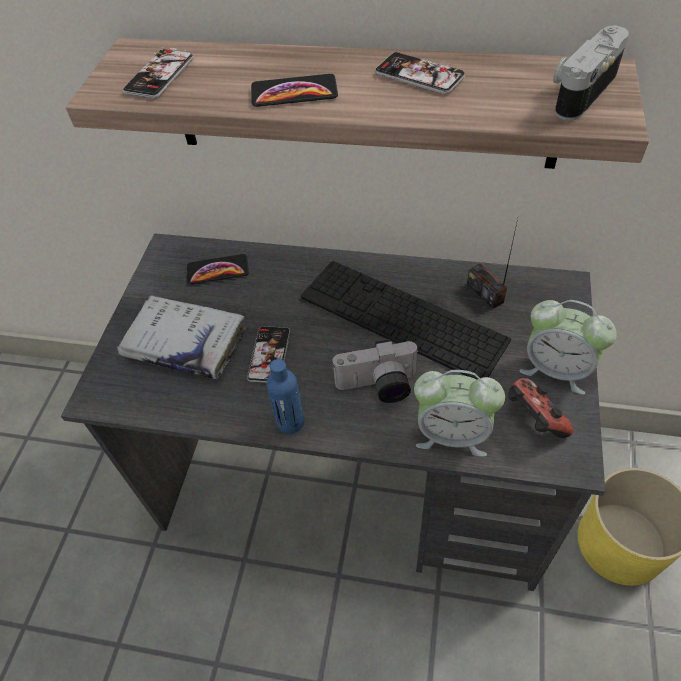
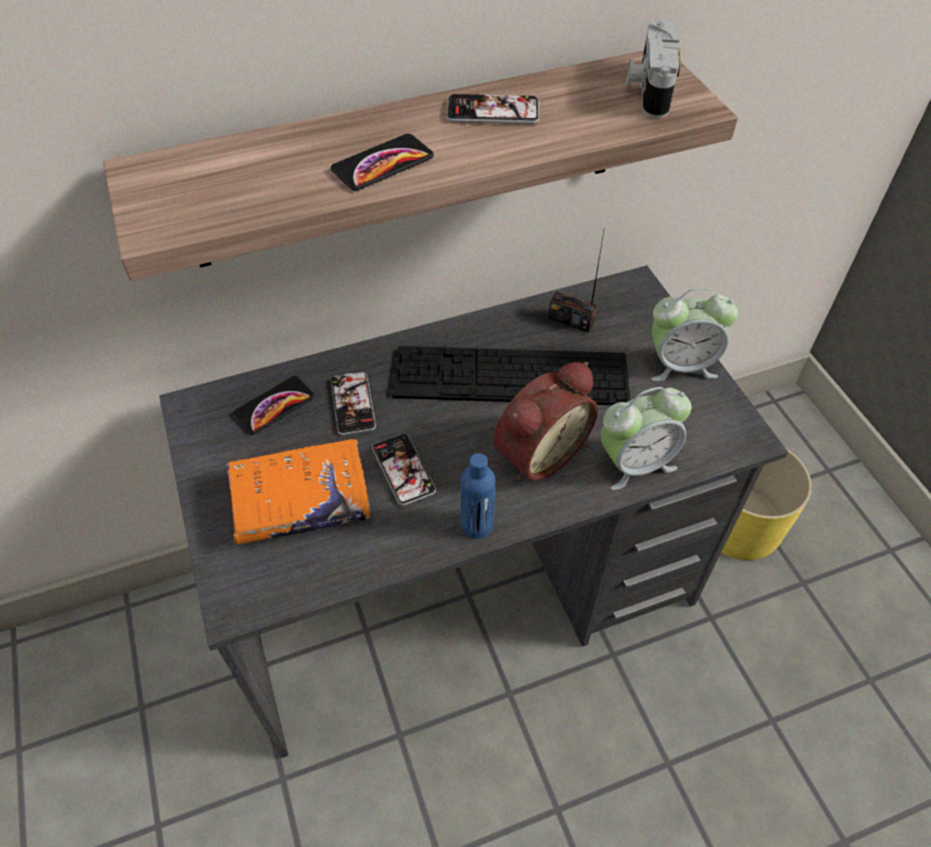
camera: 35 degrees left, 0 degrees up
white book [117,295,246,379] -> orange book [226,439,370,544]
phone [123,46,194,99] -> phone moved to [331,372,376,435]
camera [332,339,419,403] -> alarm clock [493,362,598,482]
game controller [508,378,573,438] -> none

